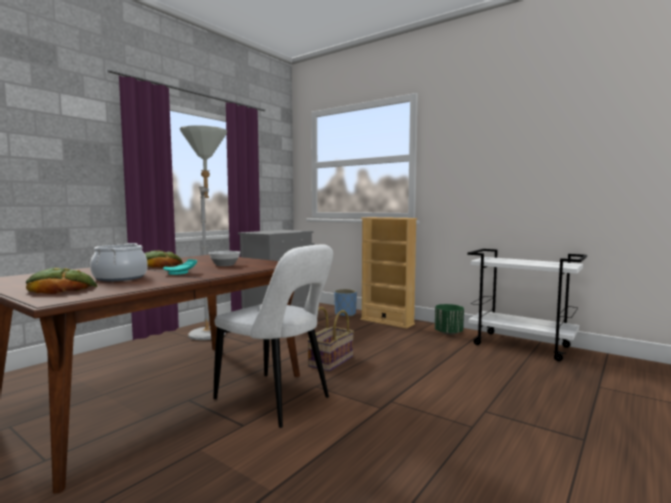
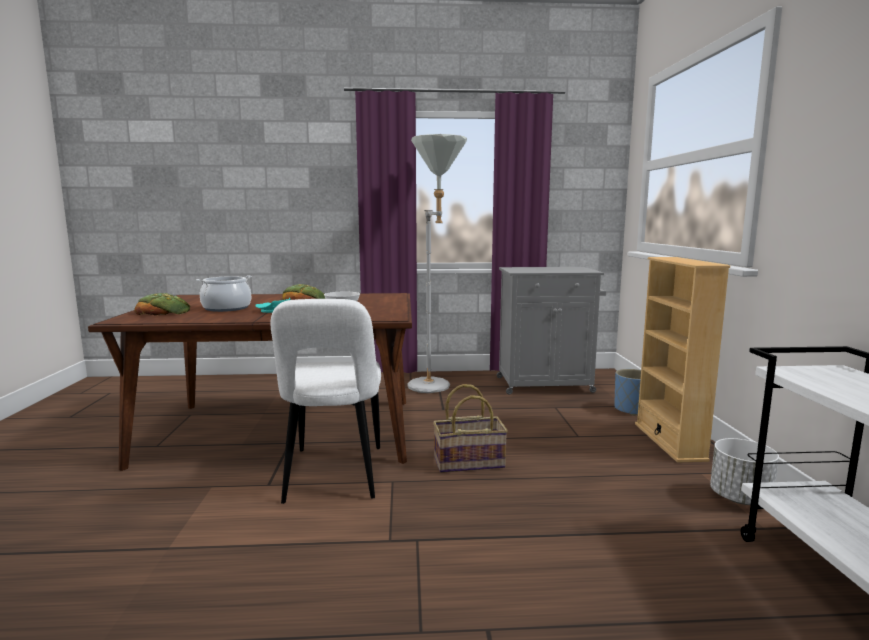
camera: 50 degrees right, 5 degrees up
green planter [435,304,464,335] -> white planter [710,438,779,505]

